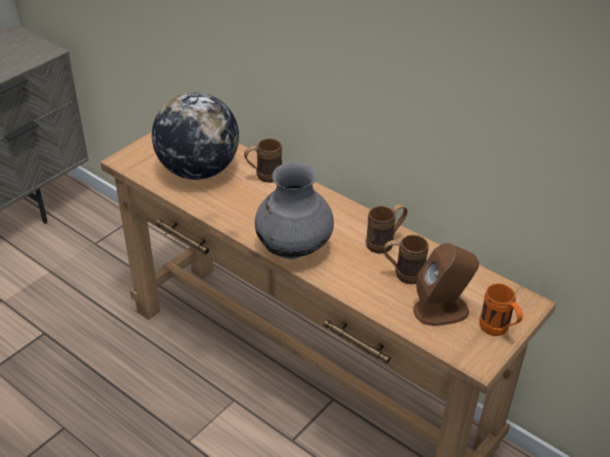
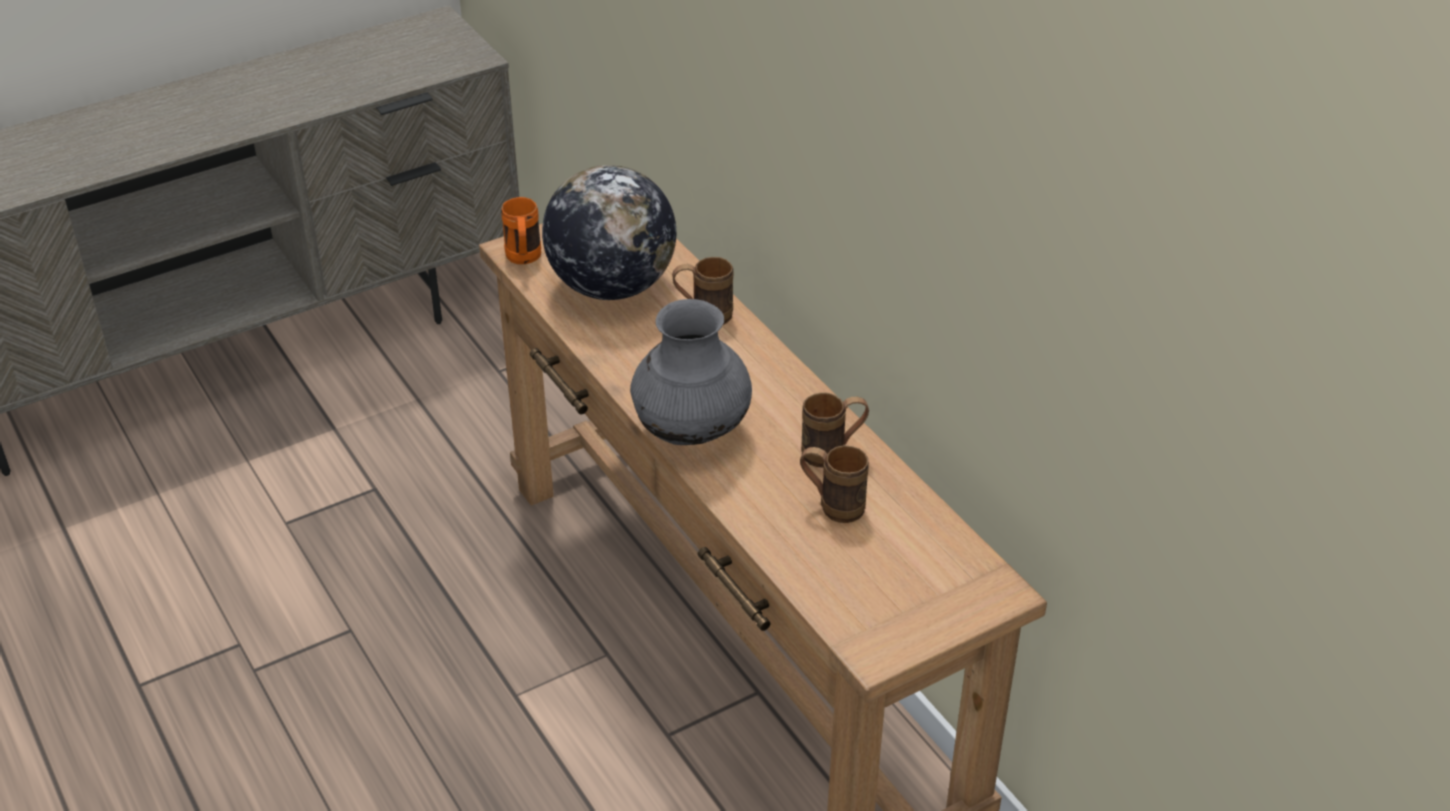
camera: 20 degrees right, 0 degrees up
brown speaker [413,243,479,326] -> none
orange mug [480,283,523,336] -> orange mug moved to [501,197,541,264]

